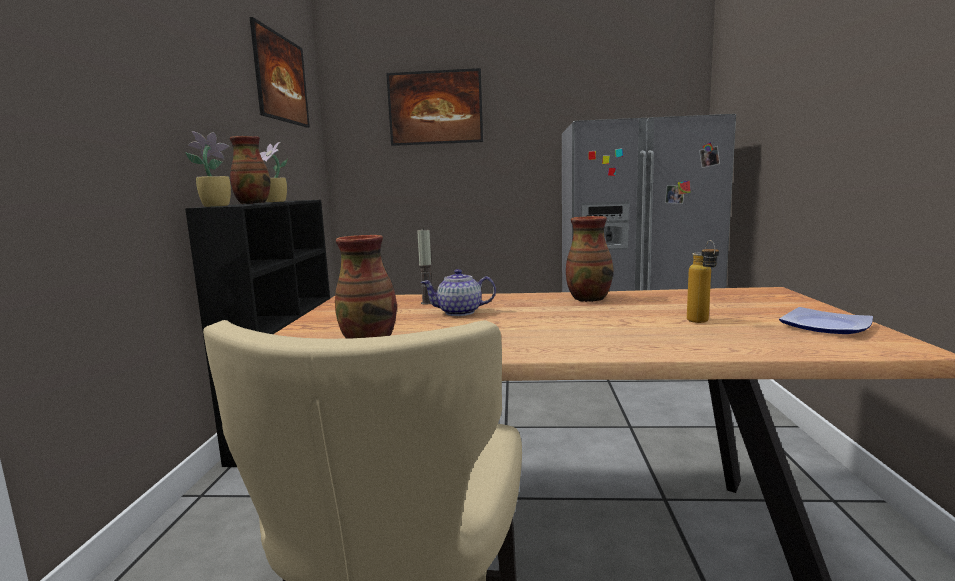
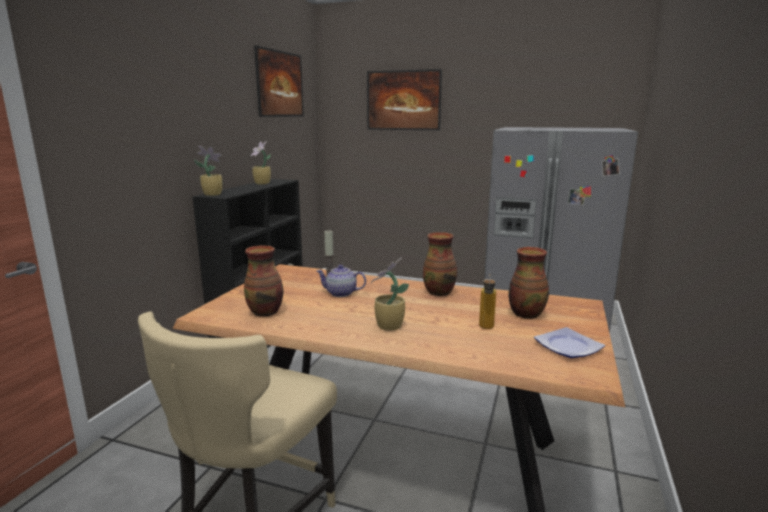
camera: 15 degrees right, 5 degrees up
vase [230,136,270,204] -> vase moved to [509,247,549,319]
none -> potted plant [371,258,409,331]

